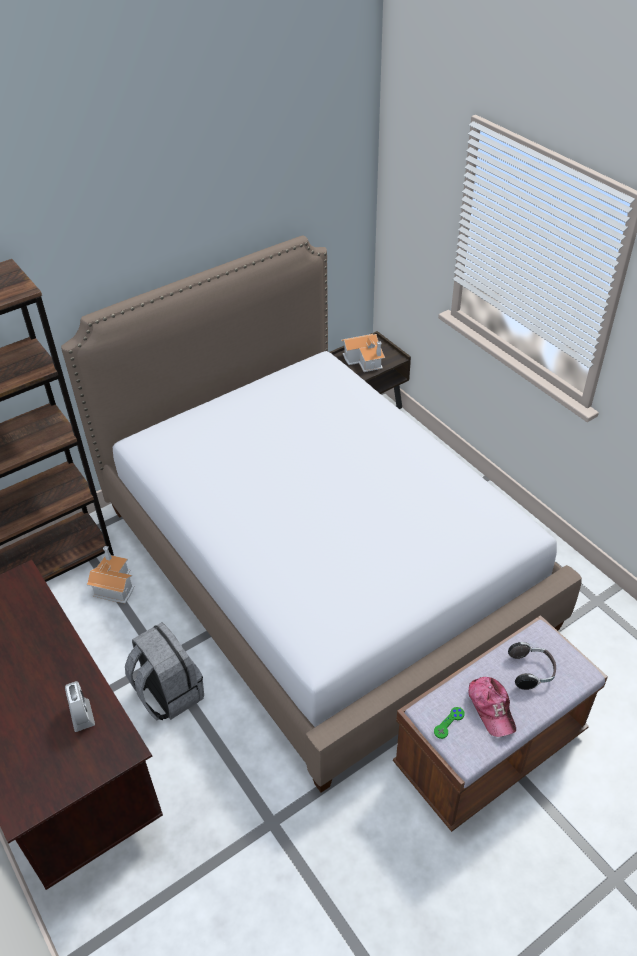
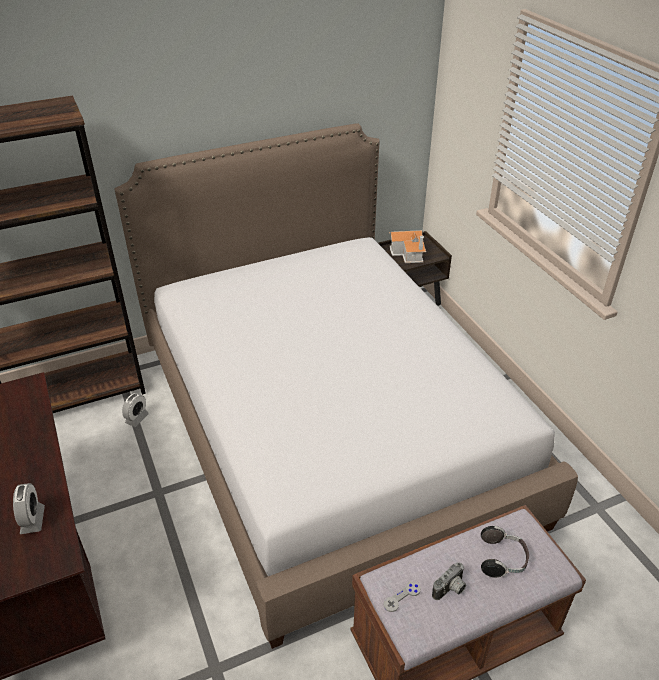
camera: 10 degrees right, 5 degrees down
toy house [86,546,135,603] -> alarm clock [122,393,149,427]
grey backpack [125,622,204,721] -> none
green game controller [434,707,465,739] -> grey game controller [383,582,421,612]
cap [468,677,516,737] -> camera [432,562,466,600]

